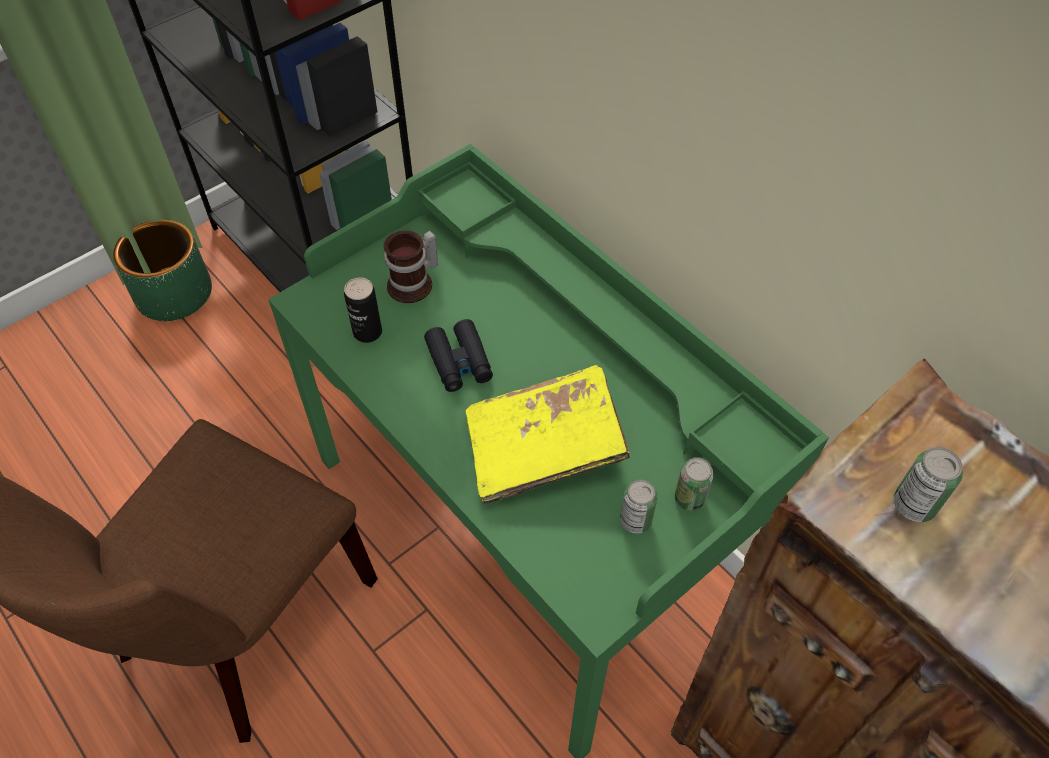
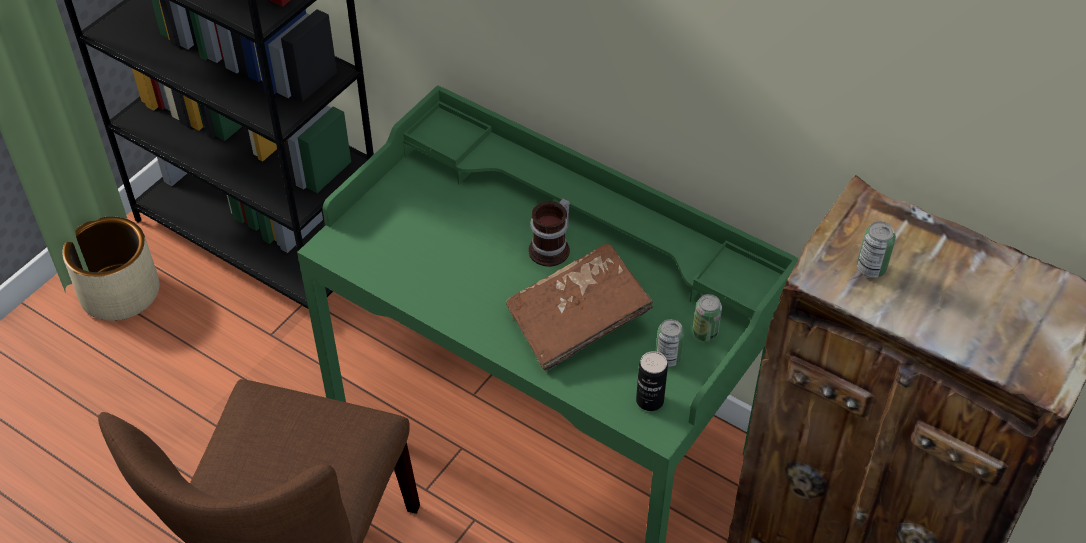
camera: 15 degrees left, 5 degrees down
green planter [113,219,212,321] -> beige planter [62,216,159,321]
can [344,277,382,343] -> can moved to [636,351,668,411]
mug [384,230,438,303] -> mug moved to [528,198,570,267]
black binoculars [424,319,493,392] -> none
yellow book [466,365,630,505] -> brown book [506,244,654,372]

